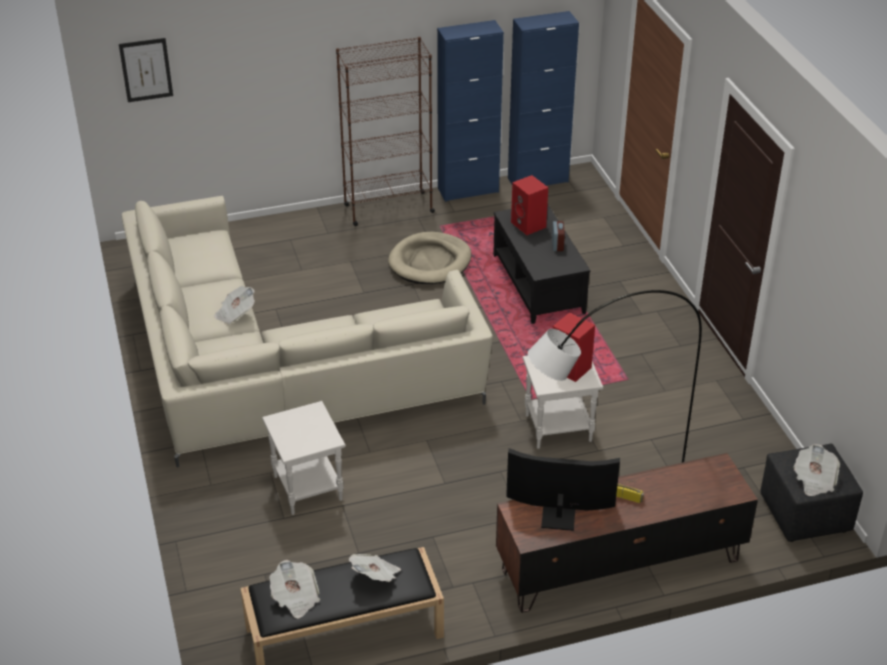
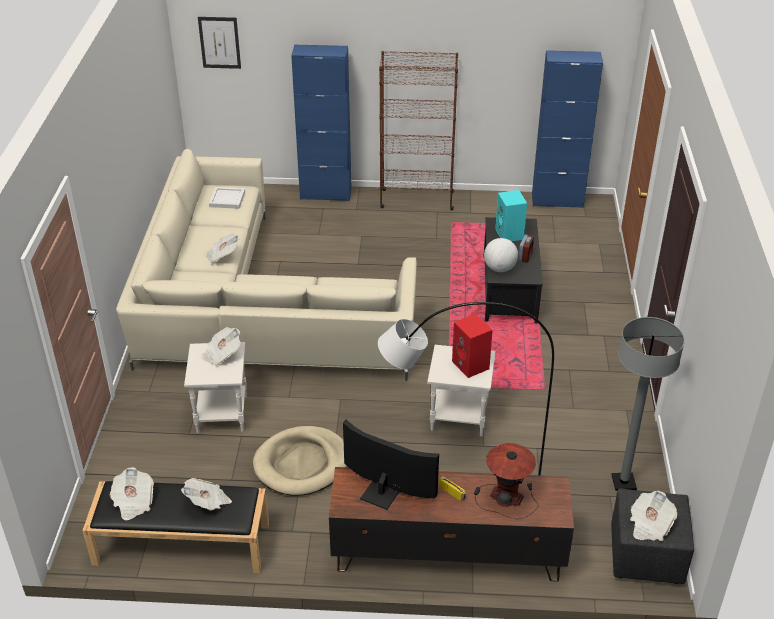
camera: 20 degrees right, 0 degrees up
beige dog bed [388,232,471,284] -> beige dog bed moved to [253,426,347,496]
blue cabinet [437,20,504,202] -> blue cabinet moved to [291,45,352,201]
red speaker [511,175,548,235] -> turquoise speaker [495,190,527,241]
none -> newspaper [201,327,240,366]
none -> white tray [209,187,245,209]
none -> table lamp [474,443,539,519]
none -> globe [484,238,518,272]
none -> grey floor lamp [611,317,685,491]

